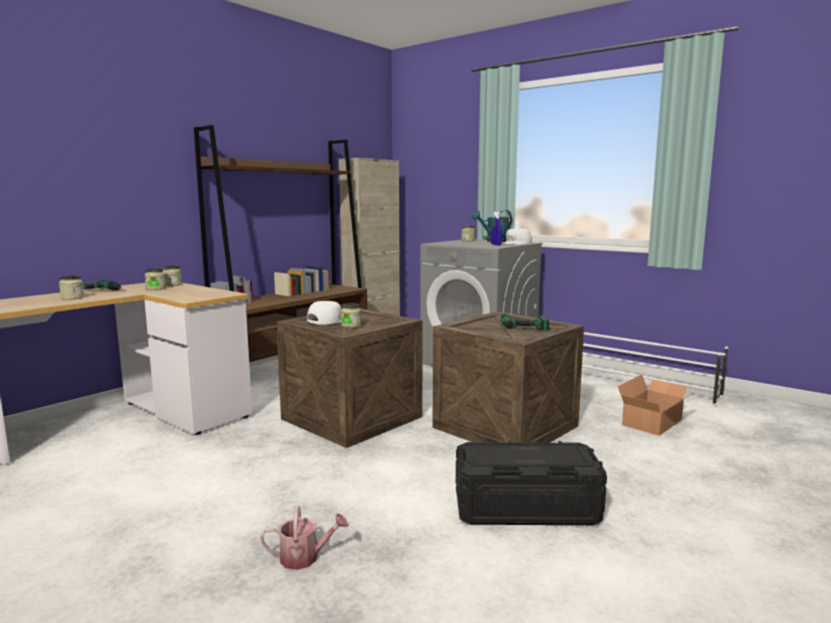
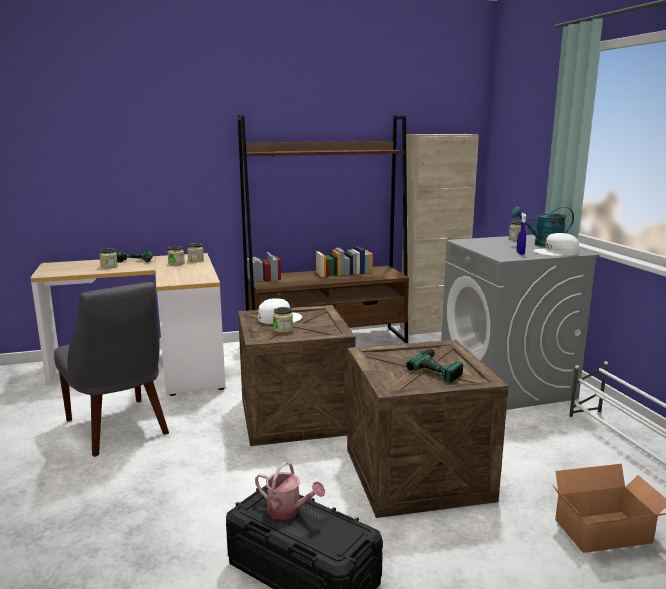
camera: 35 degrees right, 5 degrees up
watering can [260,505,349,570] -> watering can moved to [255,462,325,520]
none -> grey chair [54,282,169,457]

